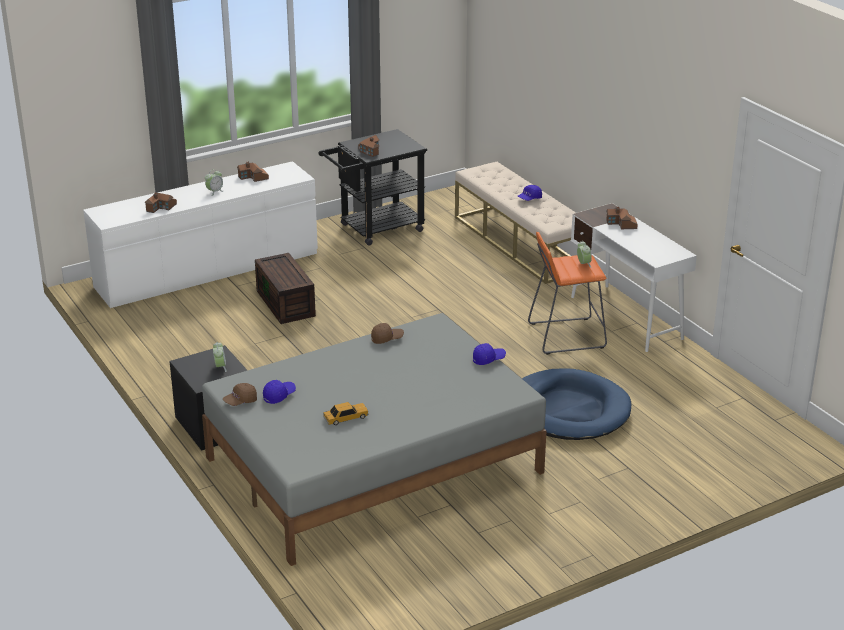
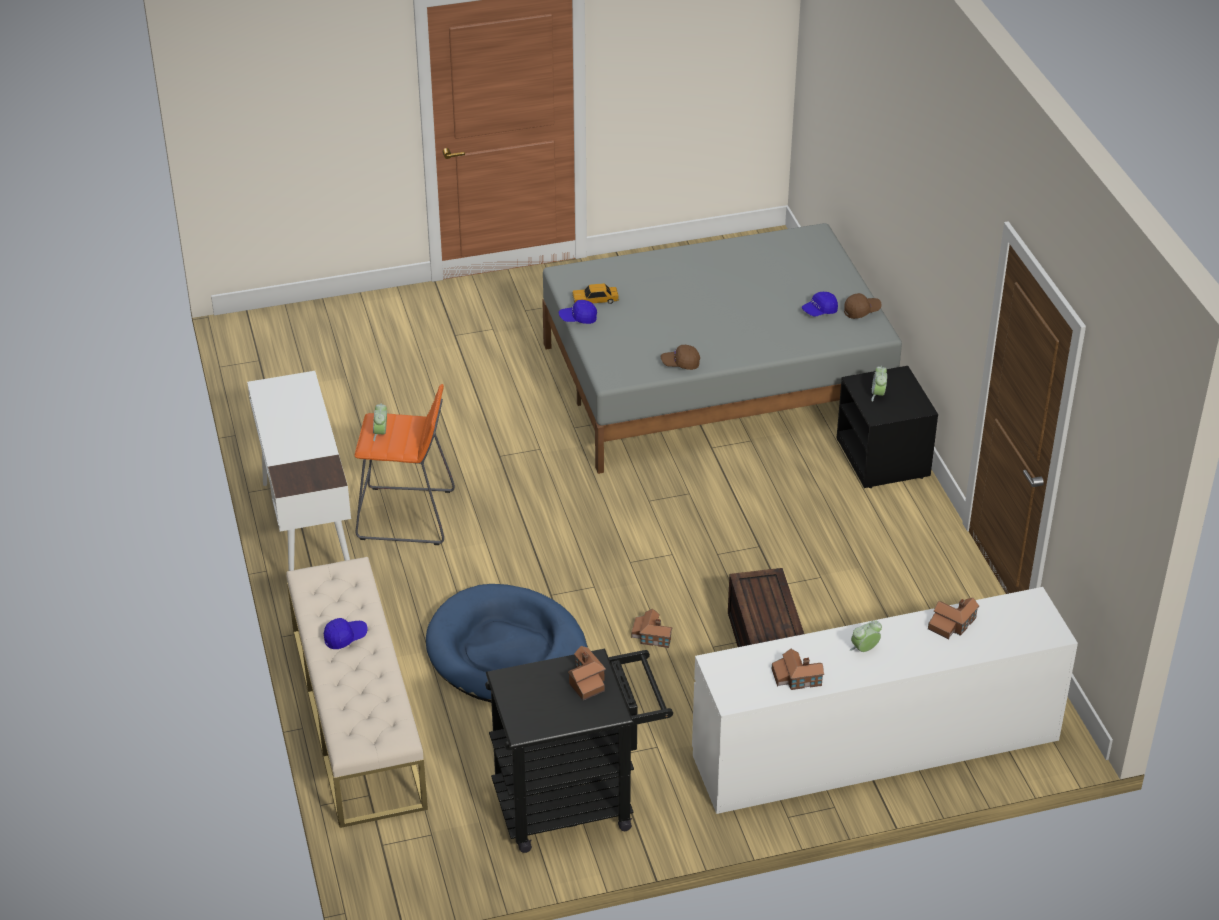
camera: 165 degrees left, 10 degrees up
toy car [323,402,368,425] -> toy car moved to [572,283,619,304]
blue dog bed [522,369,631,440] -> blue dog bed moved to [426,584,588,702]
toy house [606,207,638,229] -> toy house moved to [631,608,672,648]

